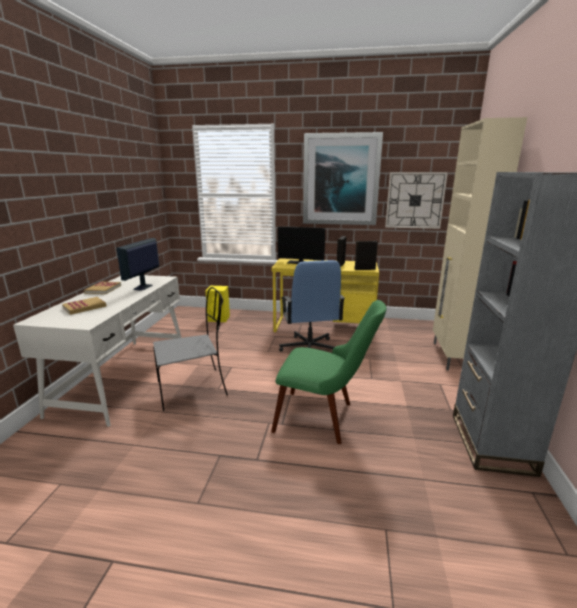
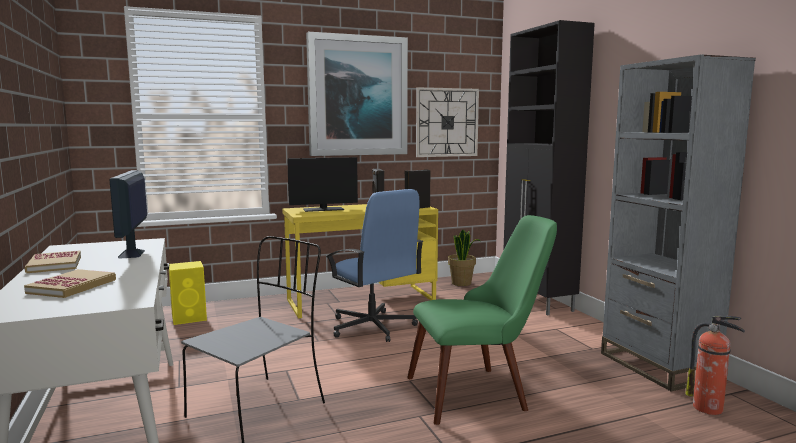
camera: 30 degrees left, 10 degrees down
beige cabinet [433,117,527,371] -> black cabinet [504,20,595,316]
none -> potted plant [448,230,480,286]
none -> fire extinguisher [685,316,745,415]

